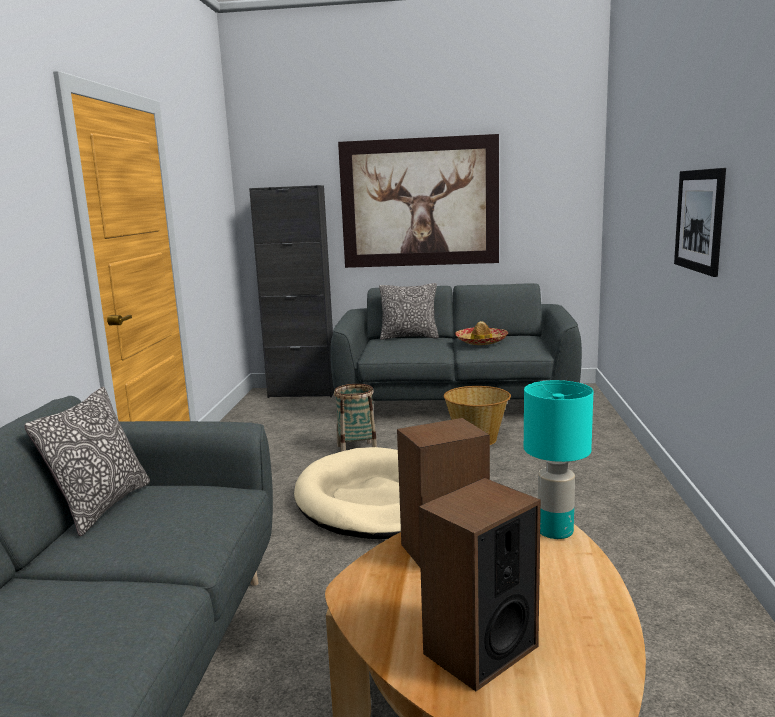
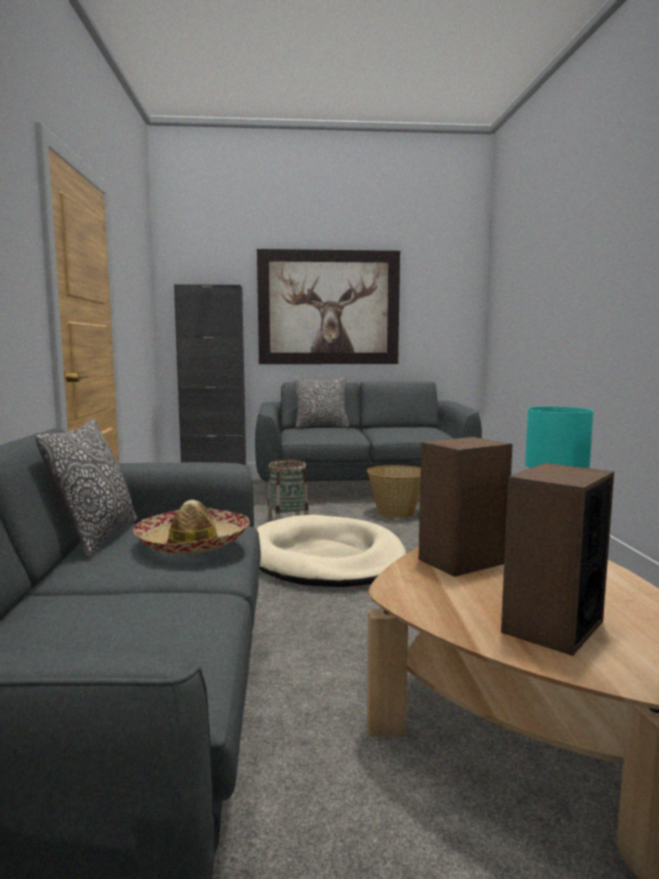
camera: 10 degrees left, 5 degrees down
hat [455,321,508,345] -> hat moved to [133,500,250,554]
picture [674,168,726,277] -> none

